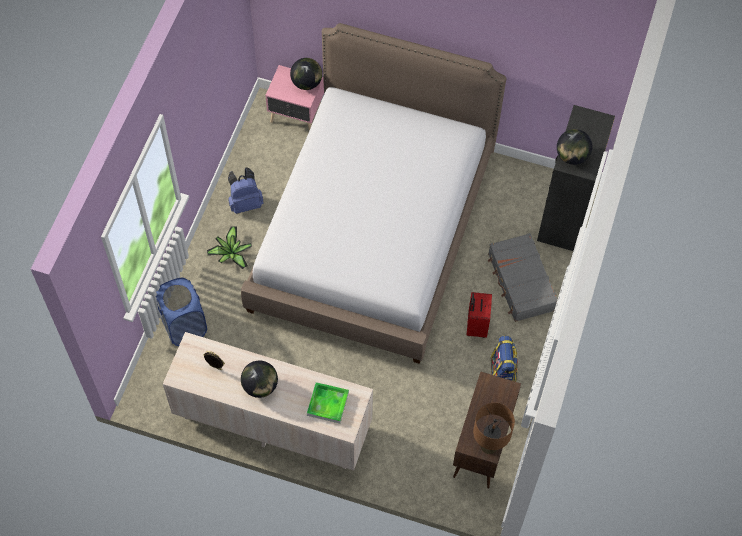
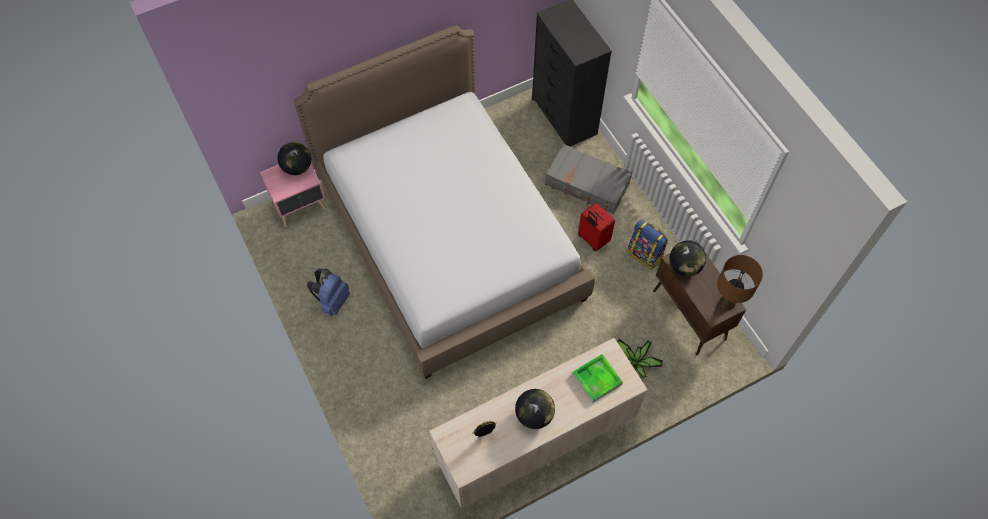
camera: 45 degrees left, 0 degrees up
blue laundry basket [156,278,207,346] -> none
potted plant [207,226,252,269] -> potted plant moved to [617,339,663,378]
globe [557,129,592,165] -> globe moved to [669,240,706,276]

